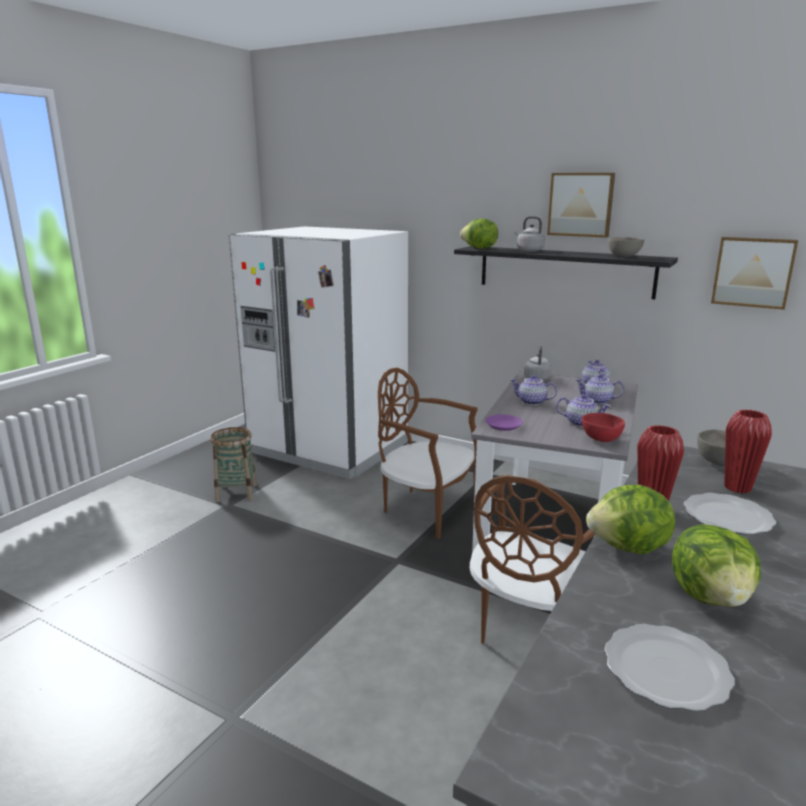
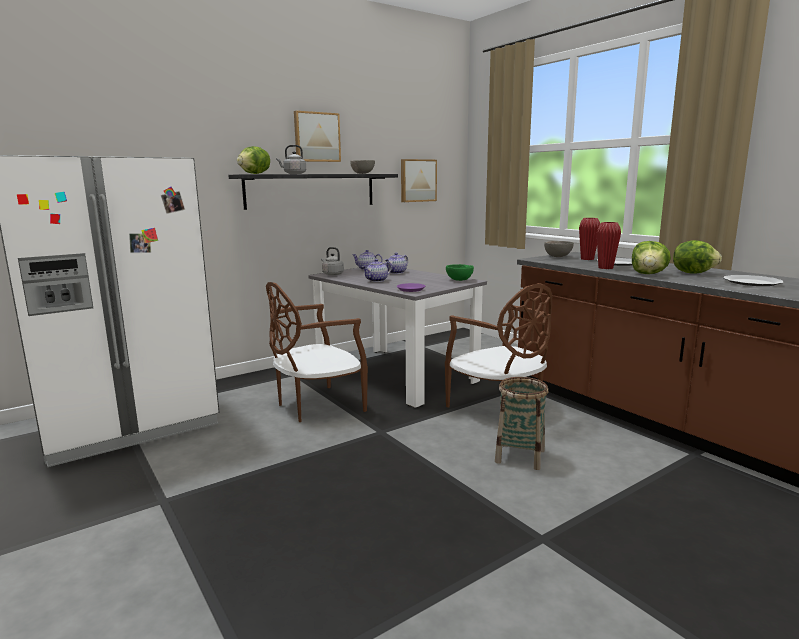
camera: 65 degrees left, 5 degrees down
basket [210,427,257,502] -> basket moved to [495,377,548,470]
teapot [556,394,610,427] -> none
red bowl [582,413,625,442] -> green bowl [446,264,474,281]

